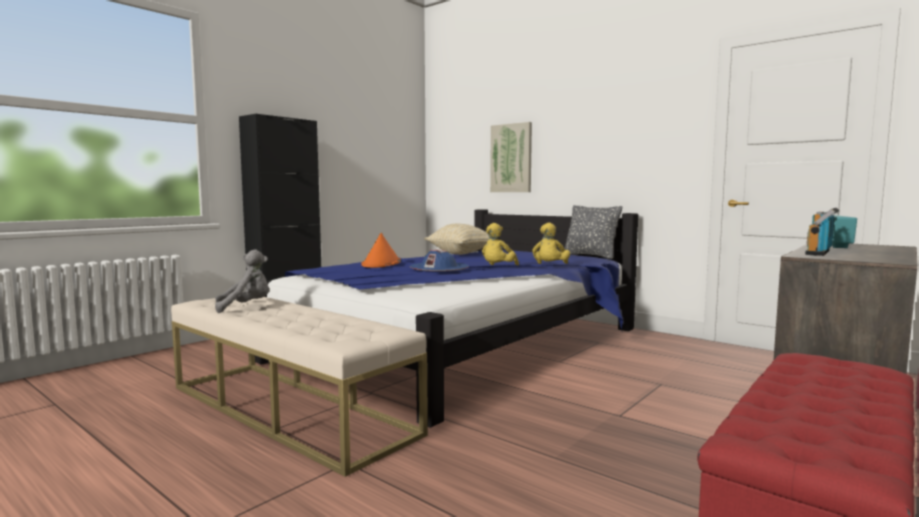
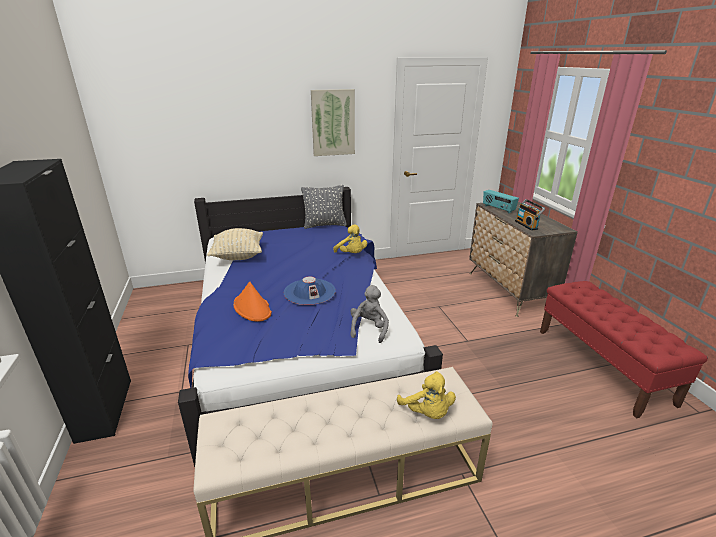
camera: 55 degrees left, 20 degrees up
grey plush toy [215,249,269,313] -> grey plush toy moved to [350,285,389,343]
yellow plush toy [482,223,519,265] -> yellow plush toy moved to [397,371,456,419]
picture [490,122,532,192] -> picture moved to [311,89,355,156]

